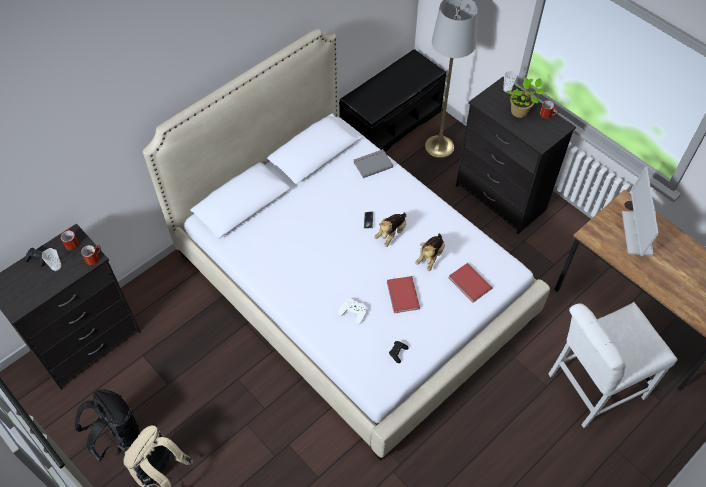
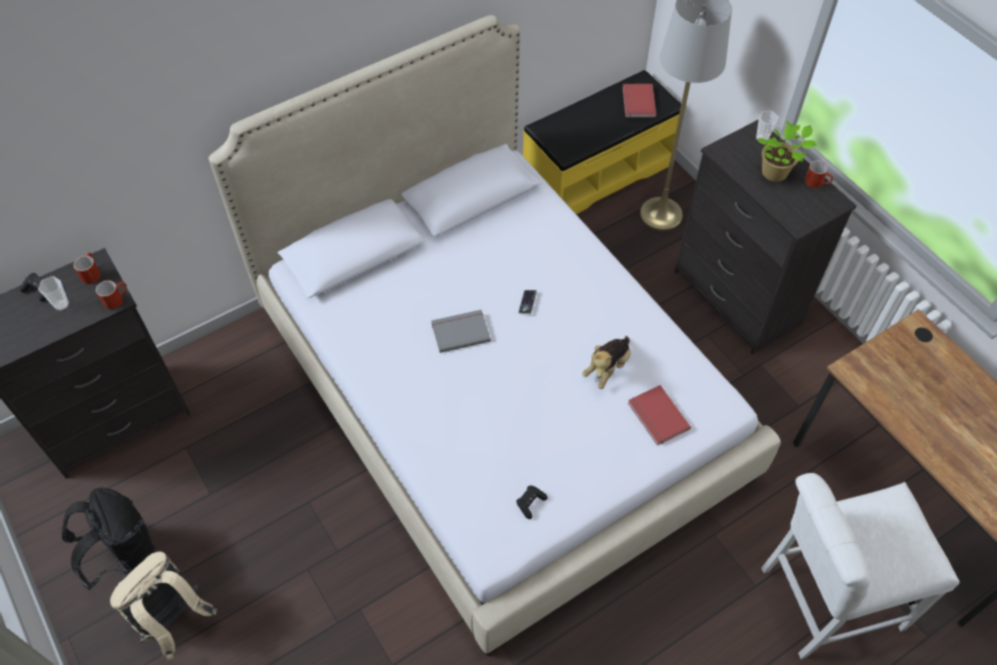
camera: 10 degrees right, 0 degrees up
white game controller [338,298,367,324] -> none
black bench [339,49,447,152] -> yellow bench [523,70,685,214]
grey book [354,149,393,178] -> grey book moved to [431,310,491,353]
plush toy [374,213,406,247] -> none
red book [387,276,420,313] -> red book moved to [622,84,657,118]
monitor [622,167,659,256] -> none

